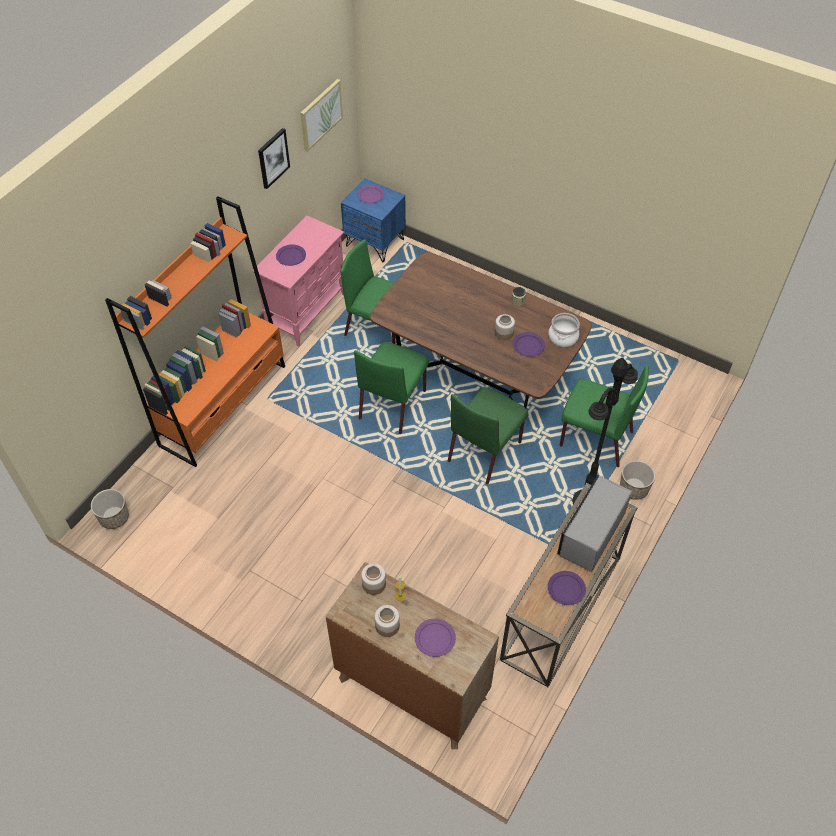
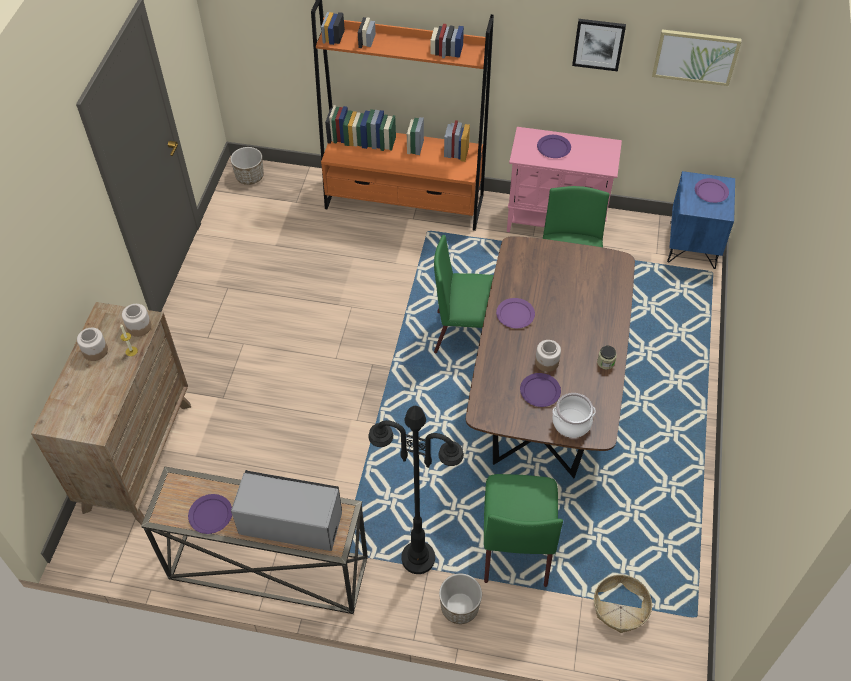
camera: 70 degrees right, 0 degrees up
purple plate [415,618,456,657] -> purple plate moved to [496,298,535,328]
green chair [448,387,528,484] -> none
none -> basket [594,575,652,633]

